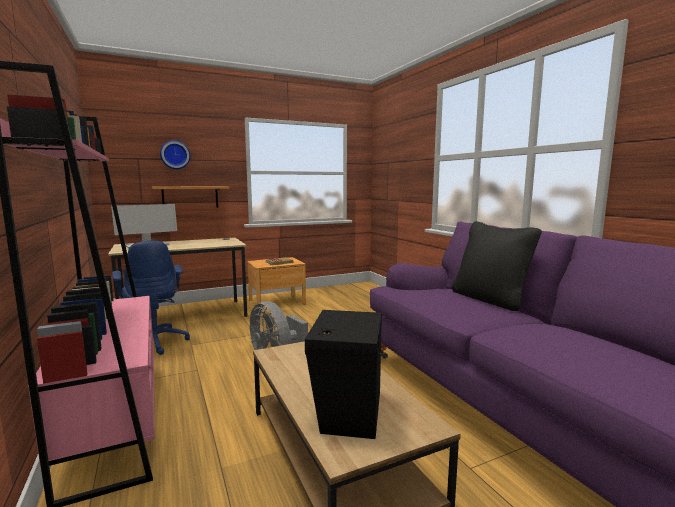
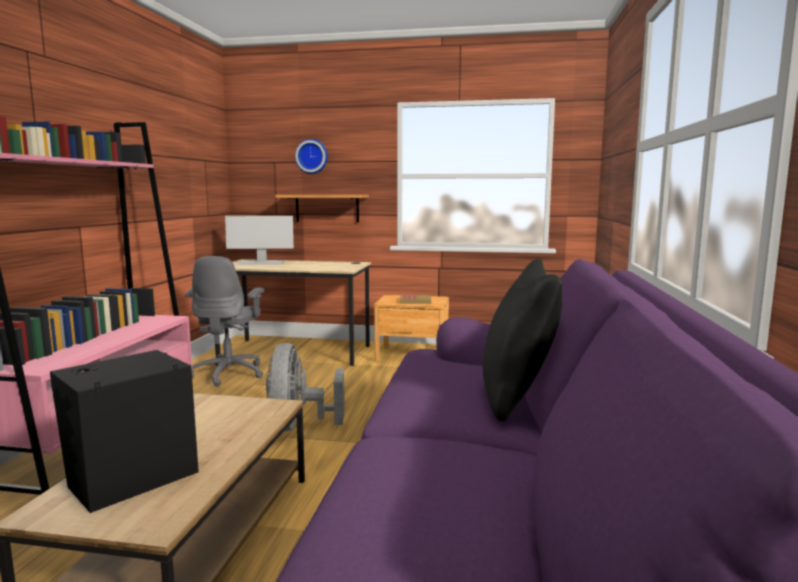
camera: 35 degrees right, 0 degrees up
blue office chair [112,241,190,355] -> grey office chair [185,256,264,387]

